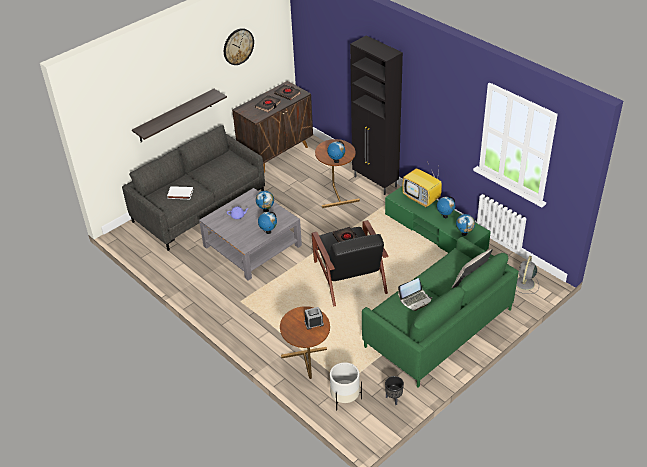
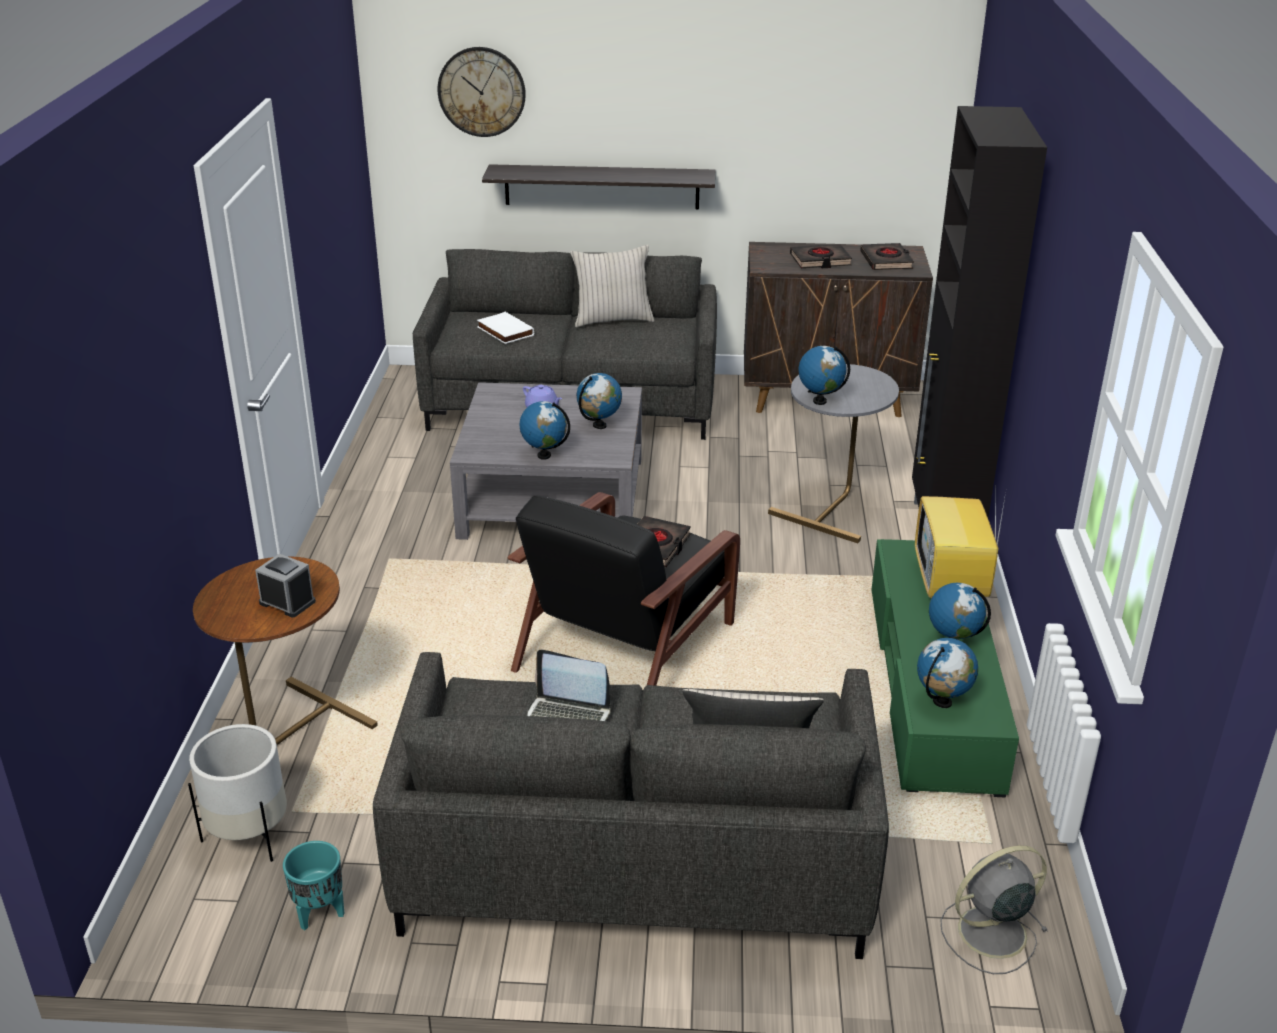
camera: 45 degrees right, 10 degrees down
wall clock [224,28,254,65] -> wall clock moved to [437,47,526,137]
brown side table [315,139,360,208] -> grey side table [768,364,899,543]
green sofa [362,237,519,388] -> grey sofa [373,652,889,959]
black planter [385,376,404,405] -> turquoise planter [283,841,344,930]
none -> beige pillow [570,245,654,327]

